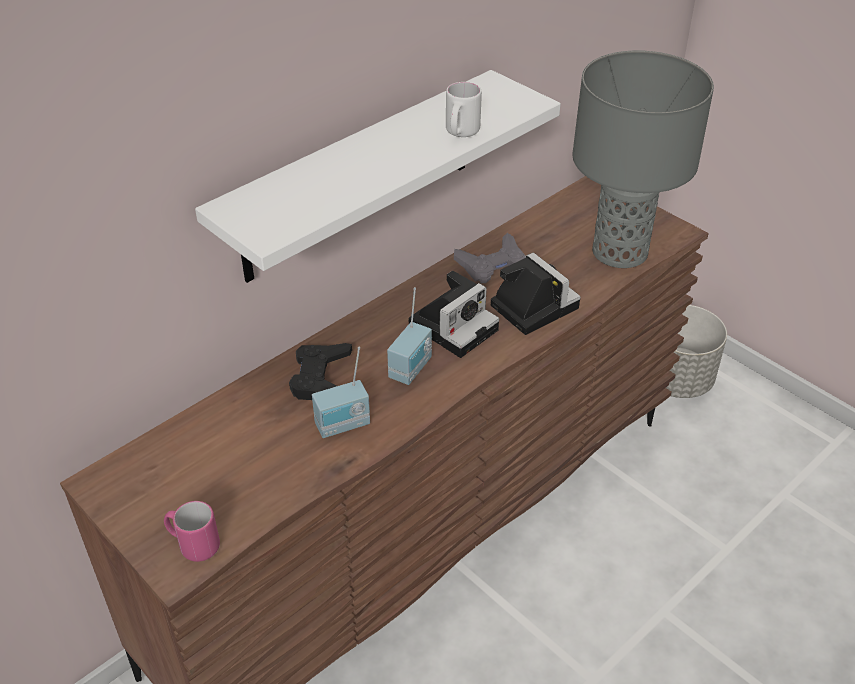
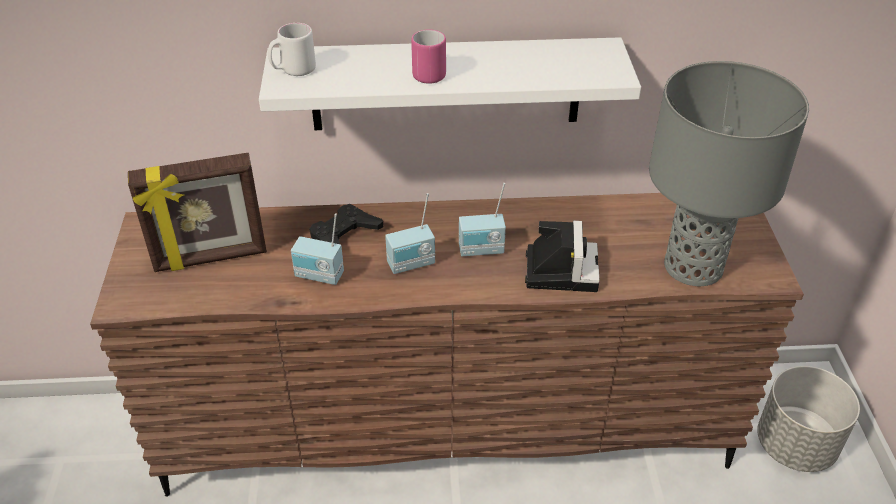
camera: 40 degrees right, 0 degrees up
pink mug [164,501,220,562] -> pink mug moved to [411,30,446,84]
camera [409,271,499,358] -> radio [459,183,506,256]
white mug [446,82,482,137] -> white mug moved to [268,23,316,76]
grey game controller [454,233,526,283] -> none
none -> picture frame [128,153,267,272]

